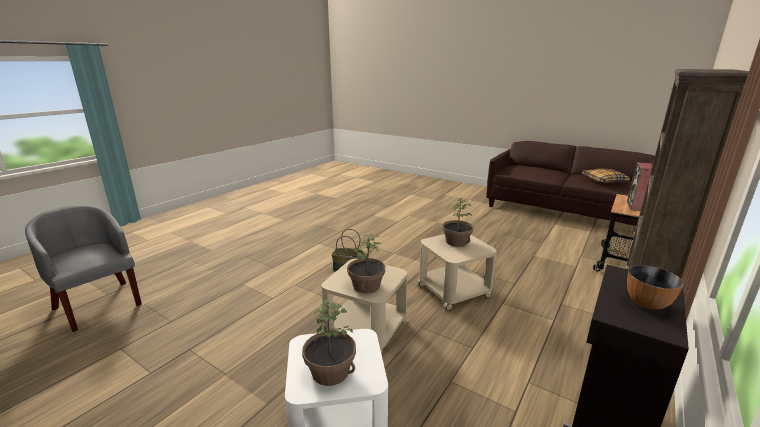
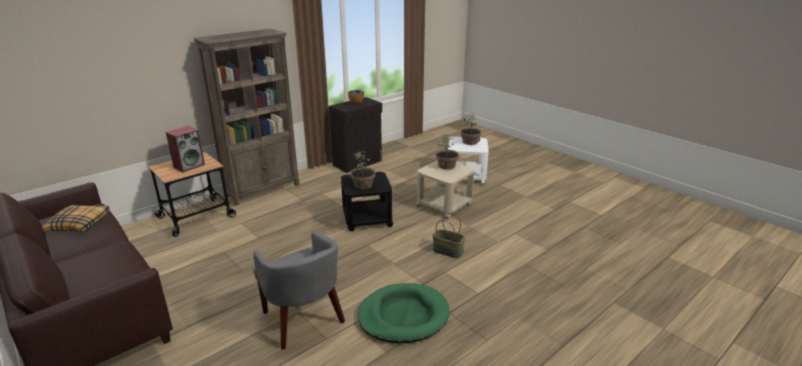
camera: 165 degrees left, 5 degrees up
grey armchair [25,205,142,332] -> grey armchair moved to [253,231,345,350]
beige side table [417,234,497,310] -> black side table [341,172,393,231]
none -> green dog bed [358,283,449,344]

